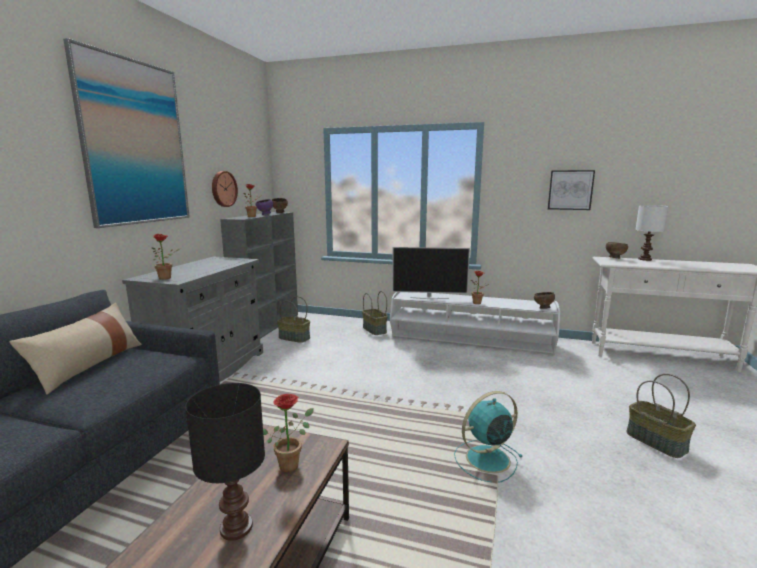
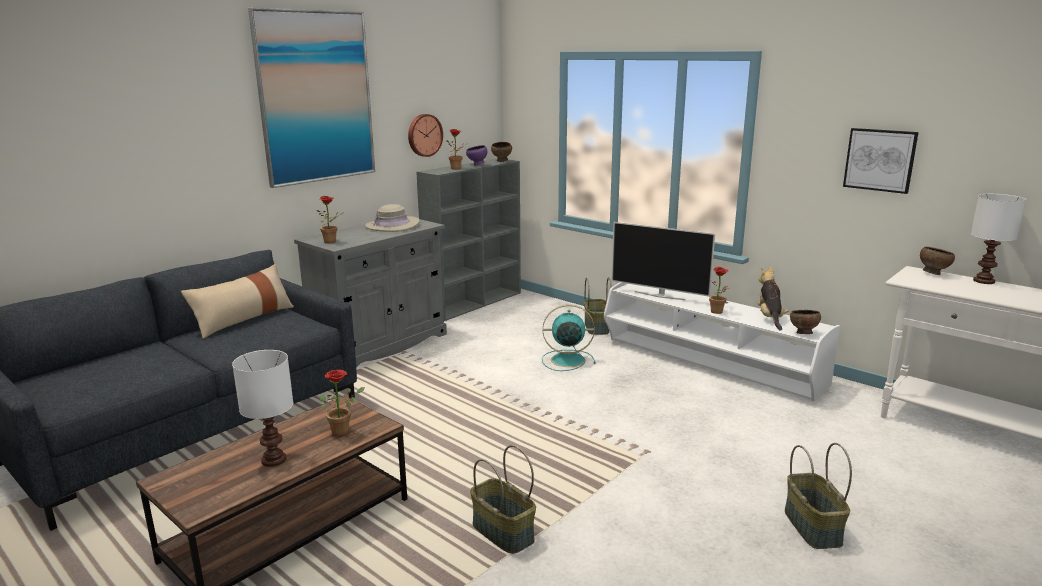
camera: 25 degrees right, 5 degrees up
black table lamp [185,383,265,541] -> white table lamp [232,350,293,467]
basket [277,296,310,343] -> basket moved to [470,445,536,554]
turquoise fan [454,391,523,483] -> turquoise fan moved to [542,305,596,371]
none -> beige hat [365,204,420,232]
none -> plush toy [757,267,789,331]

